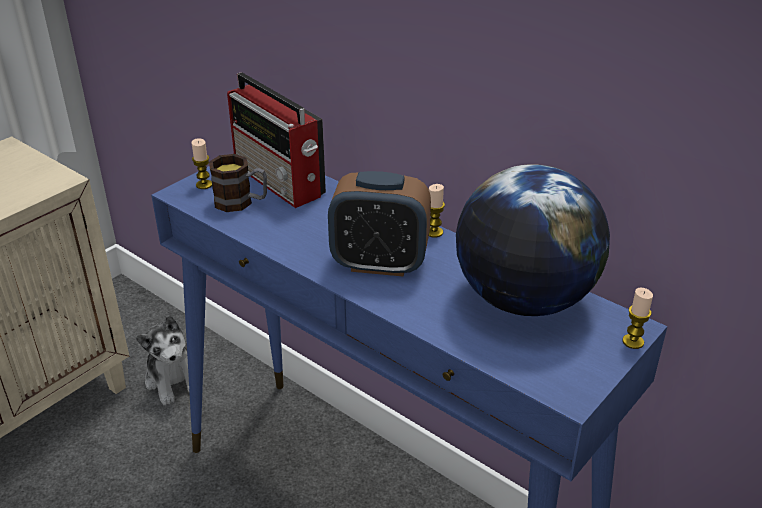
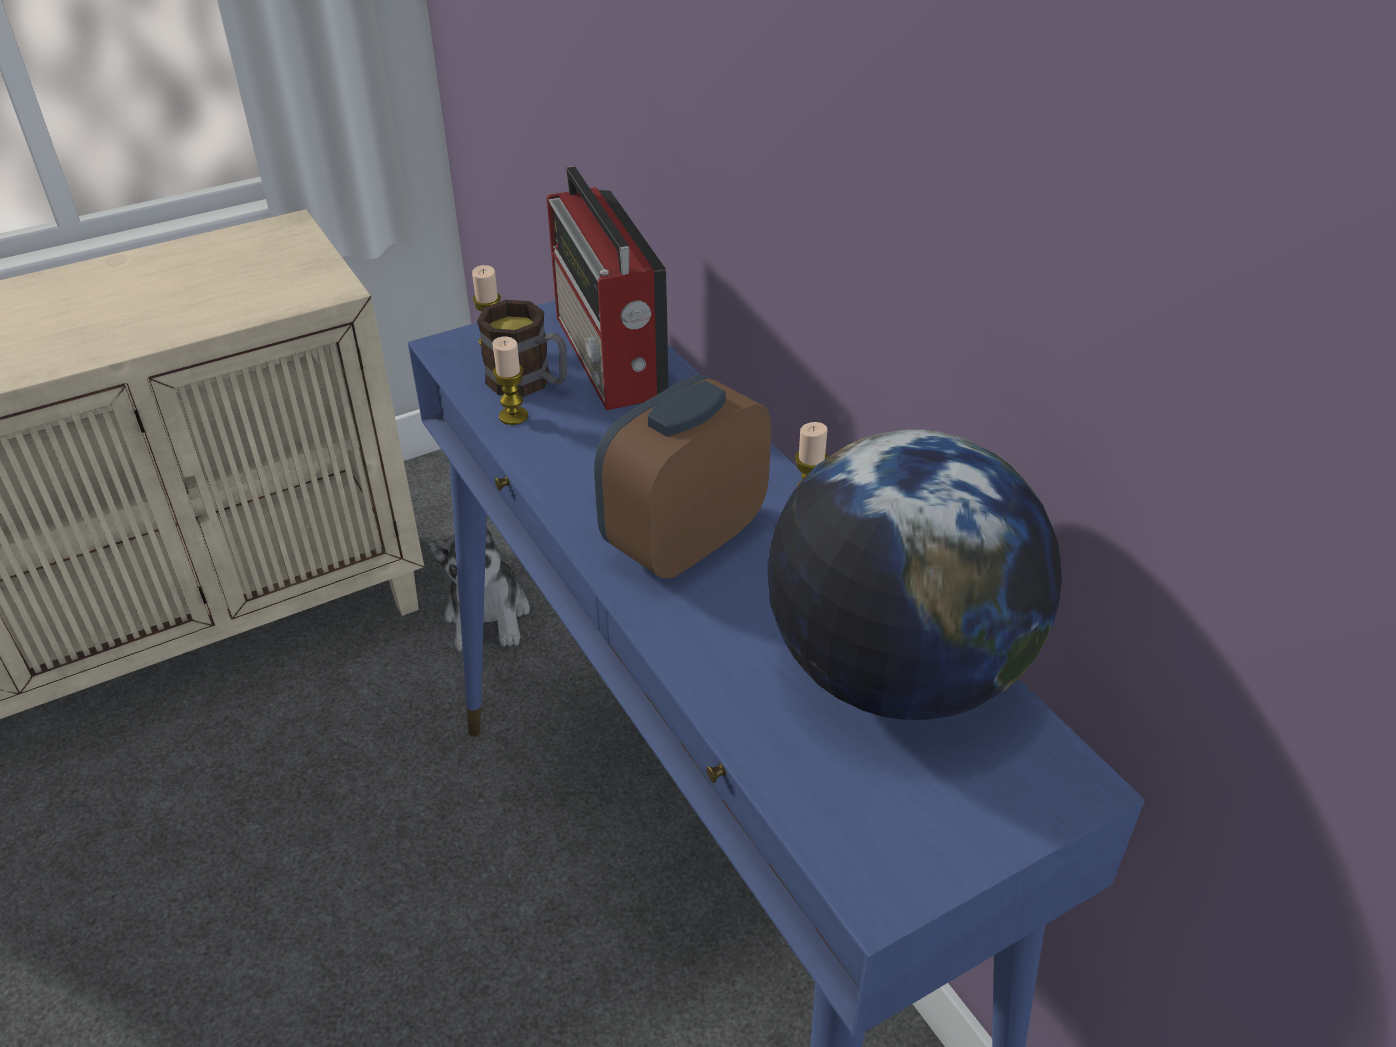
camera: 20 degrees right, 5 degrees up
alarm clock [328,171,431,276] -> alarm clock turned 105 degrees clockwise [594,374,771,578]
candle [622,288,653,349] -> candle moved to [493,336,528,425]

